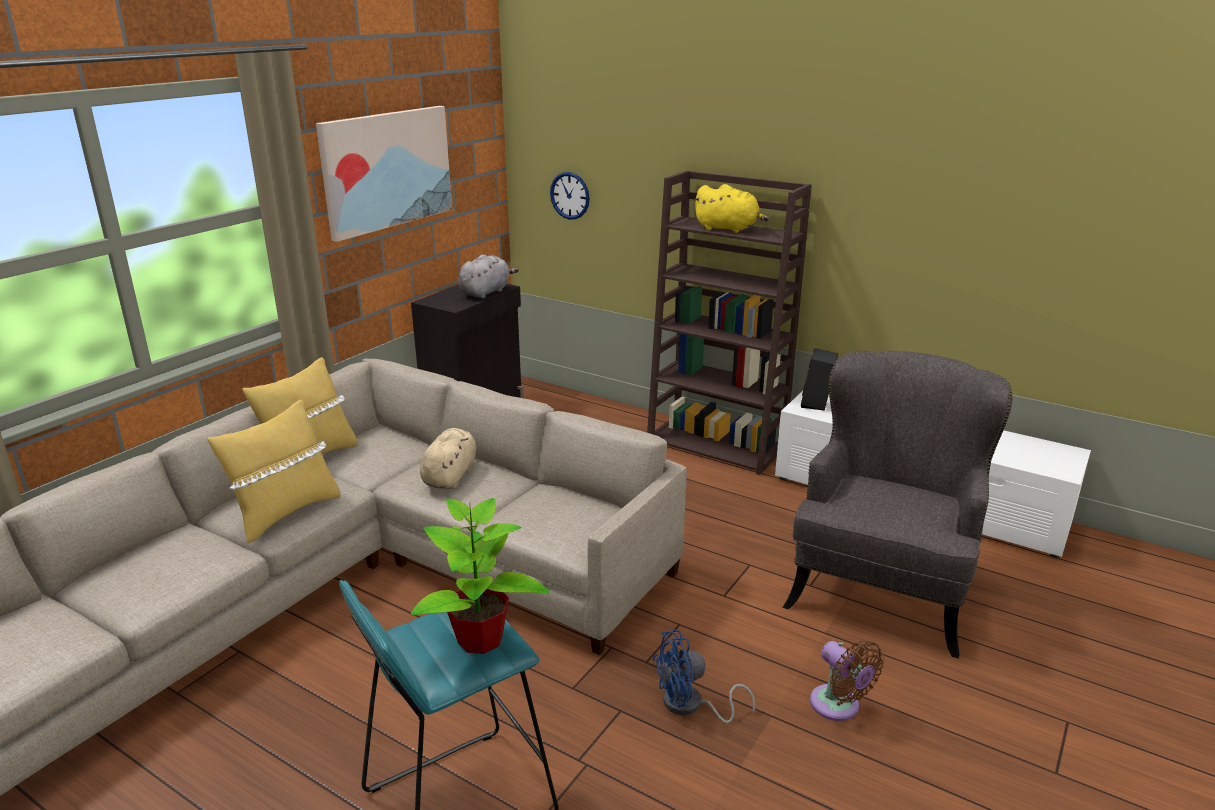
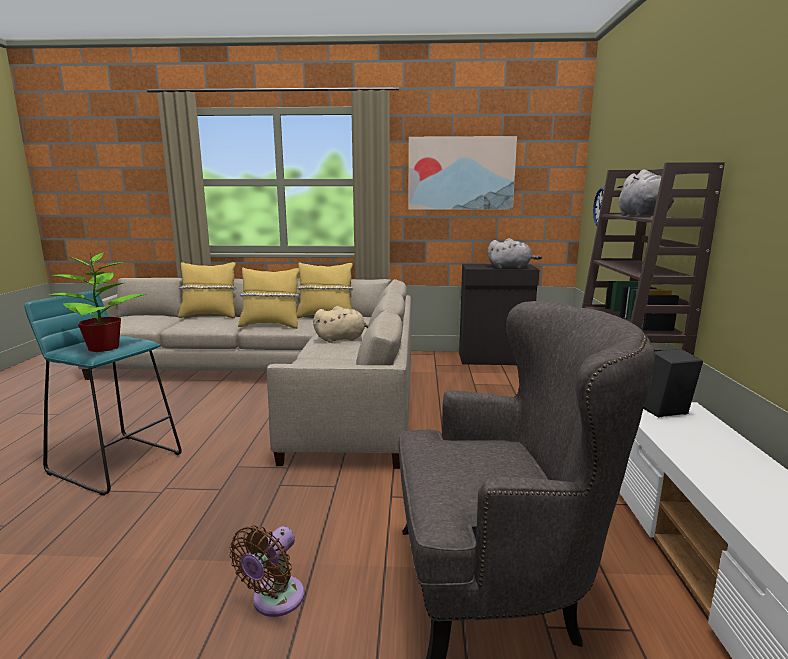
camera: 60 degrees right, 10 degrees down
blue fan [653,630,755,723] -> none
yellow plush toy [693,184,769,233] -> grey plush toy [617,169,674,217]
none -> yellow pillow [178,262,236,318]

